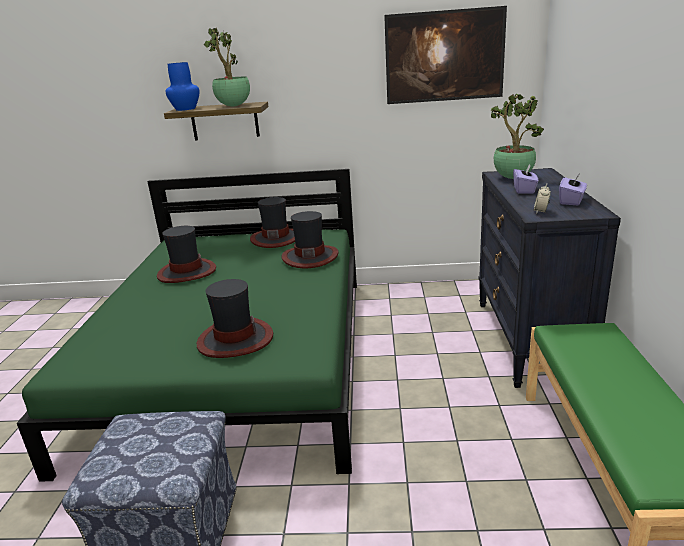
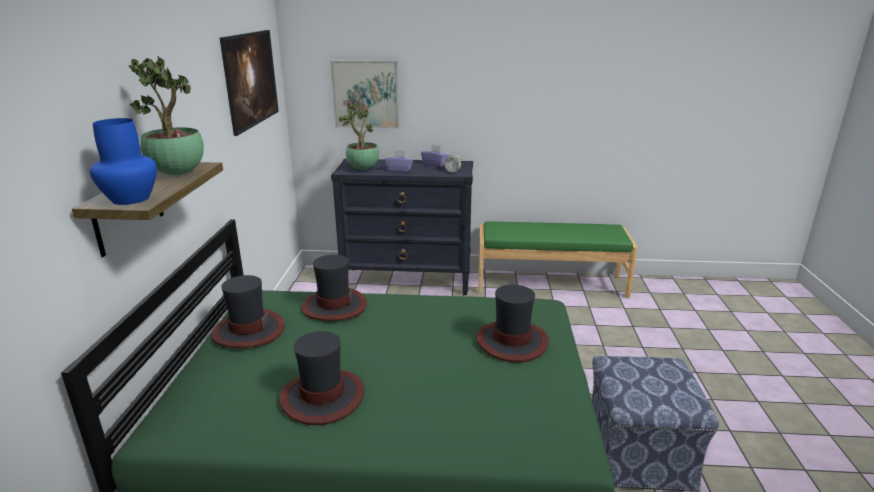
camera: 90 degrees left, 0 degrees up
none -> picture [330,60,399,128]

